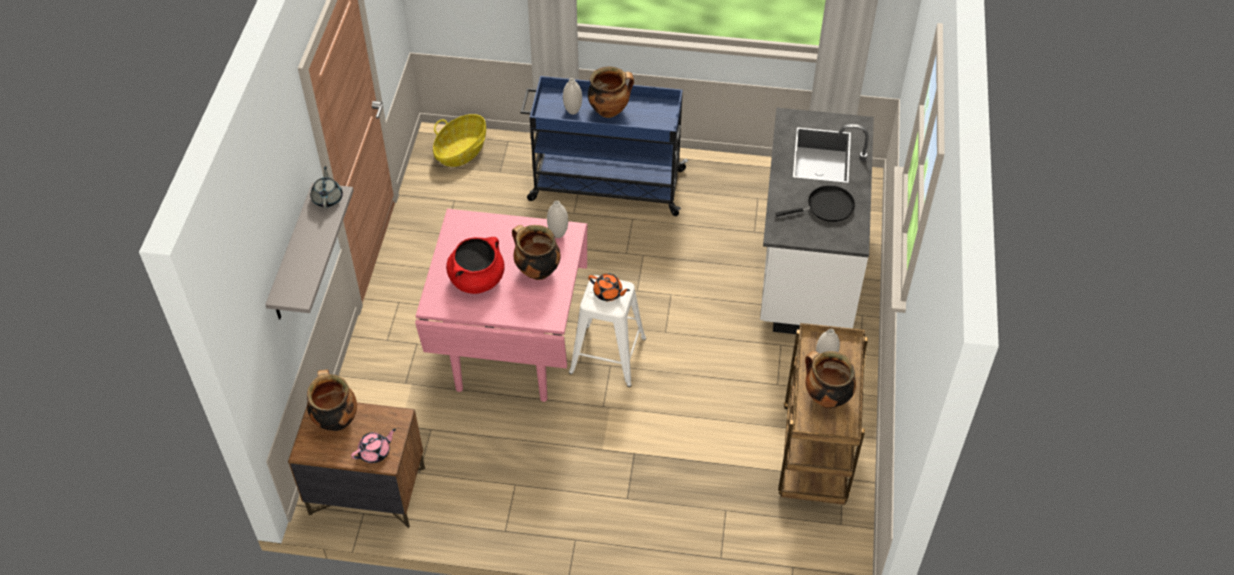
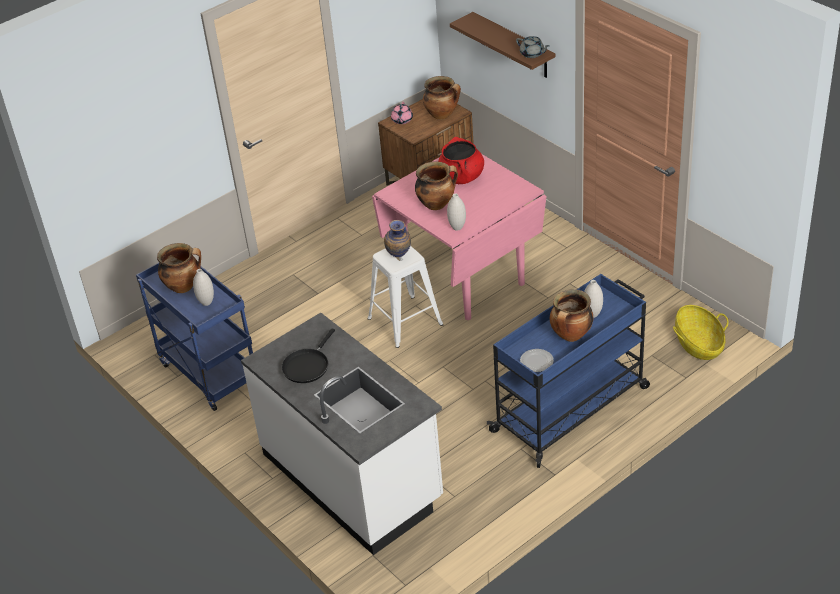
camera: 135 degrees right, 10 degrees down
grey shelf [265,183,354,319] -> brown shelf [450,12,555,78]
orange teapot [588,273,630,301] -> vase [384,220,411,257]
brown cart [778,323,868,505] -> blue cart [136,263,253,411]
none -> plate [520,349,554,372]

